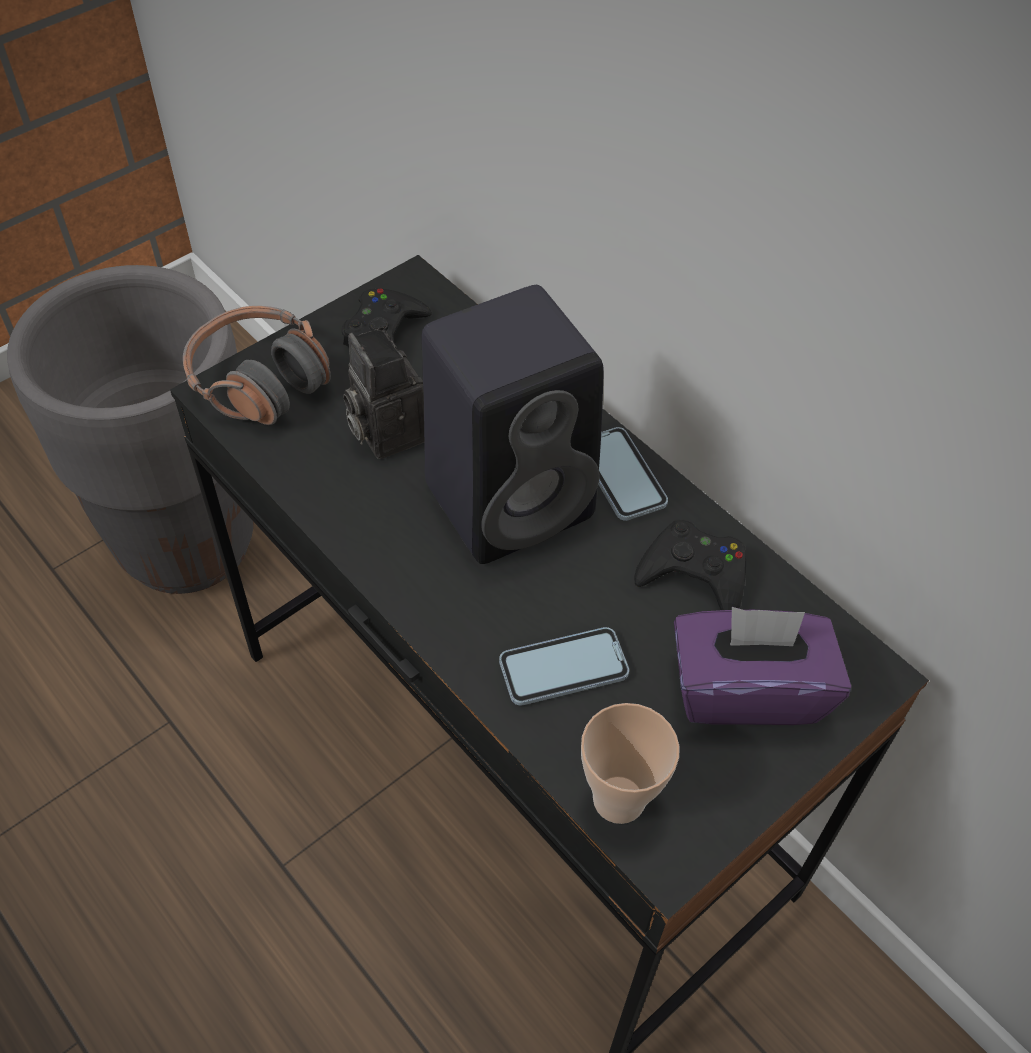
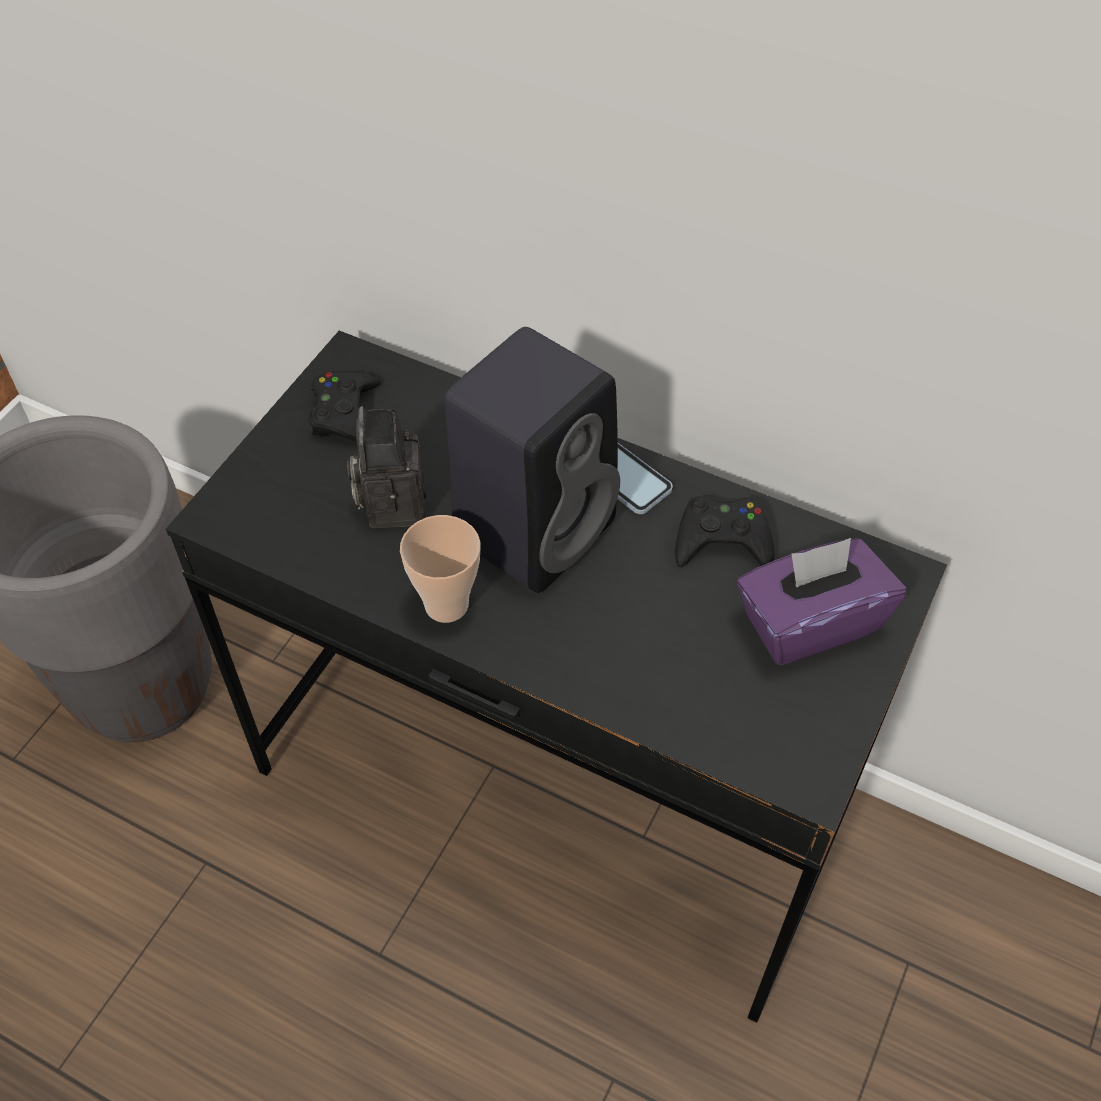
camera: 20 degrees left, 0 degrees up
headphones [183,306,331,425] -> none
camera [343,327,424,459] -> camera turned 45 degrees clockwise [348,406,427,528]
phone [499,627,629,706] -> none
cup [581,703,679,824] -> cup moved to [400,515,481,623]

